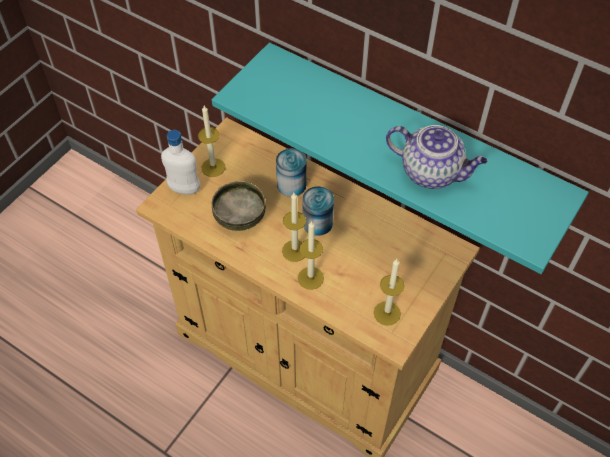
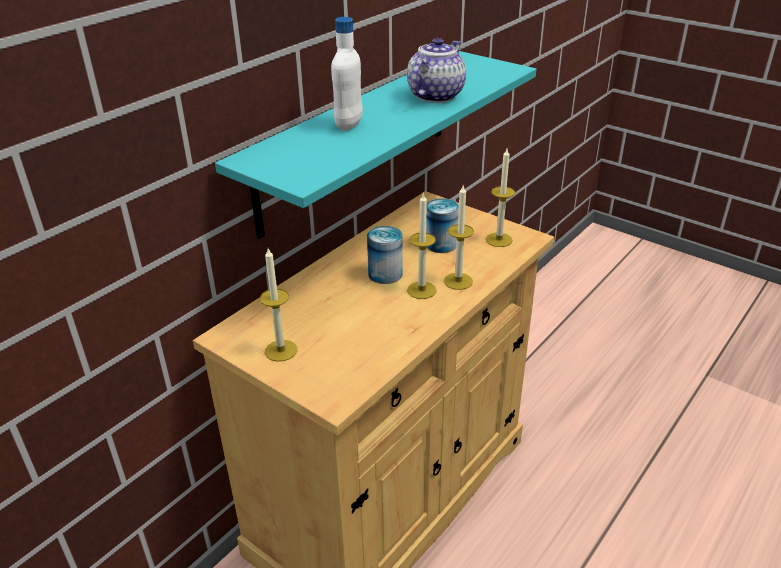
camera: 85 degrees left, 20 degrees down
white bottle [161,130,200,195] -> white bottle moved to [331,17,363,131]
bowl [212,181,266,231] -> none
can [276,148,307,197] -> can moved to [426,198,459,253]

